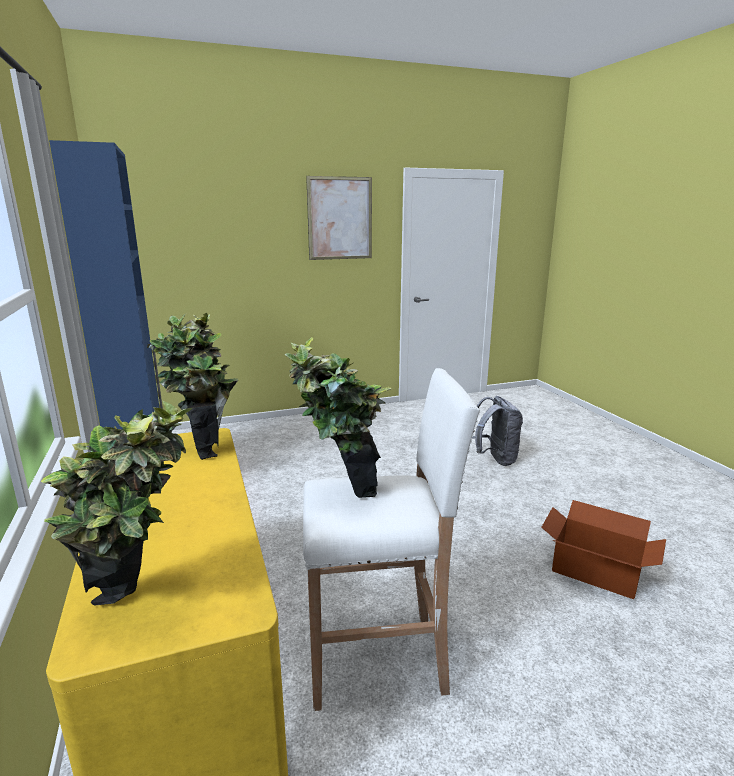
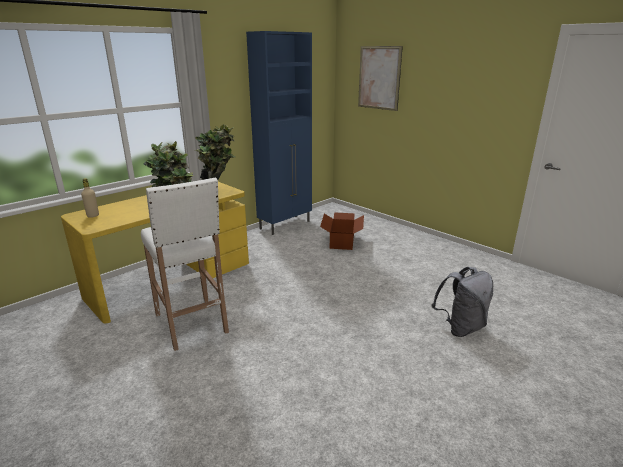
camera: 65 degrees right, 5 degrees up
potted plant [41,401,193,606] -> beige bottle [81,178,99,218]
picture [306,176,372,260] -> picture moved to [358,46,403,111]
cardboard box [541,500,666,599] -> cardboard box moved to [320,212,364,250]

